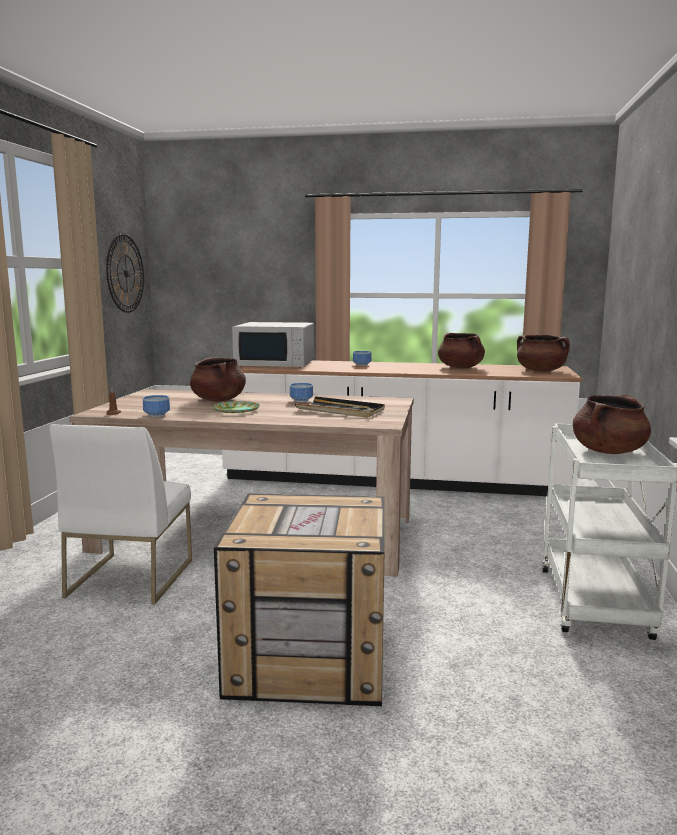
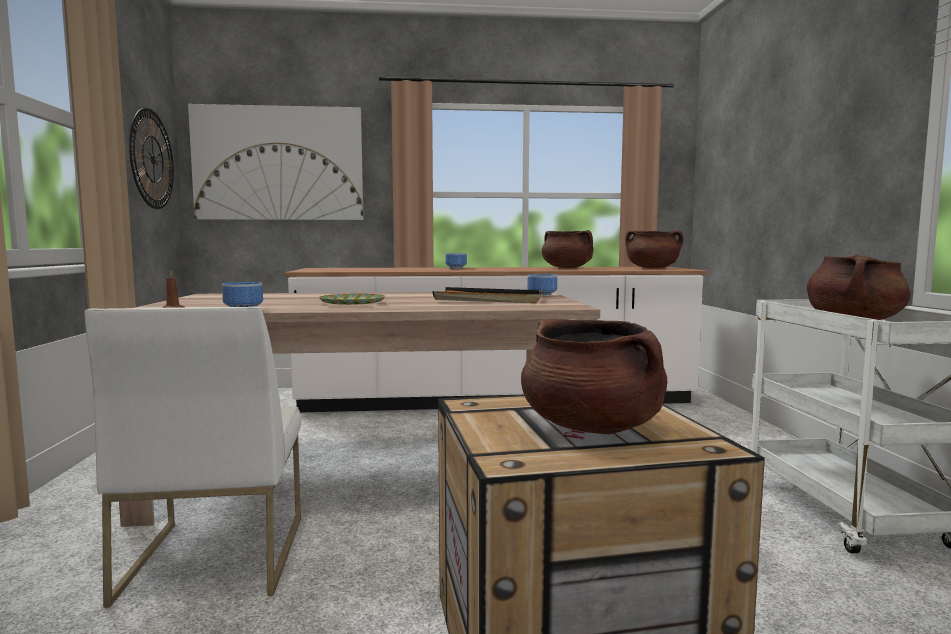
camera: 15 degrees left, 5 degrees down
brown cooking pot [190,357,246,401] -> brown cooking pot moved to [521,319,667,434]
white microwave [232,322,314,367] -> none
bowl [290,383,313,402] -> bowl moved to [527,274,557,297]
none -> picture [188,104,364,220]

